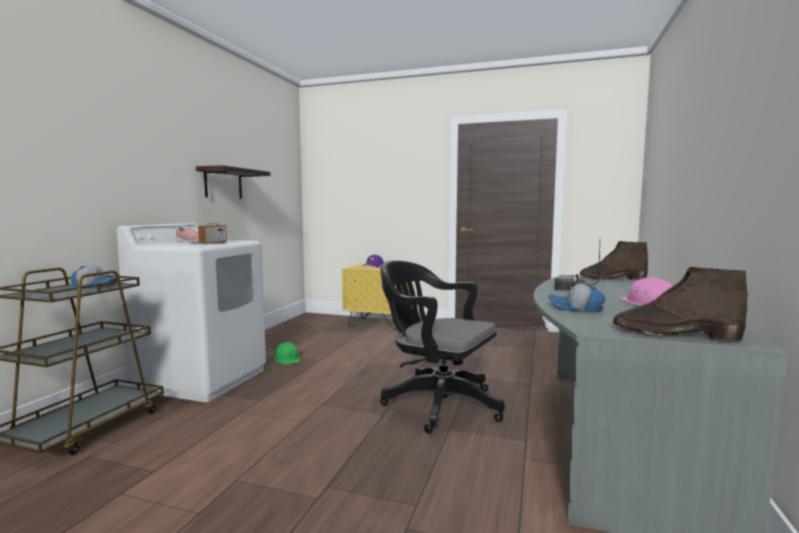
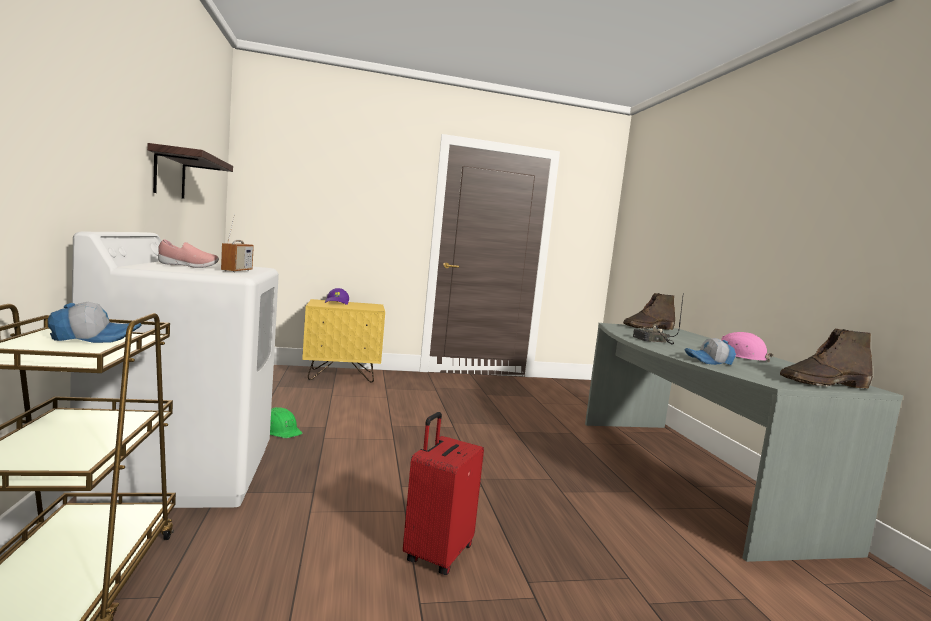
camera: 30 degrees left, 0 degrees up
black office chair [380,260,505,434] -> none
none -> red suitcase [403,412,484,575]

